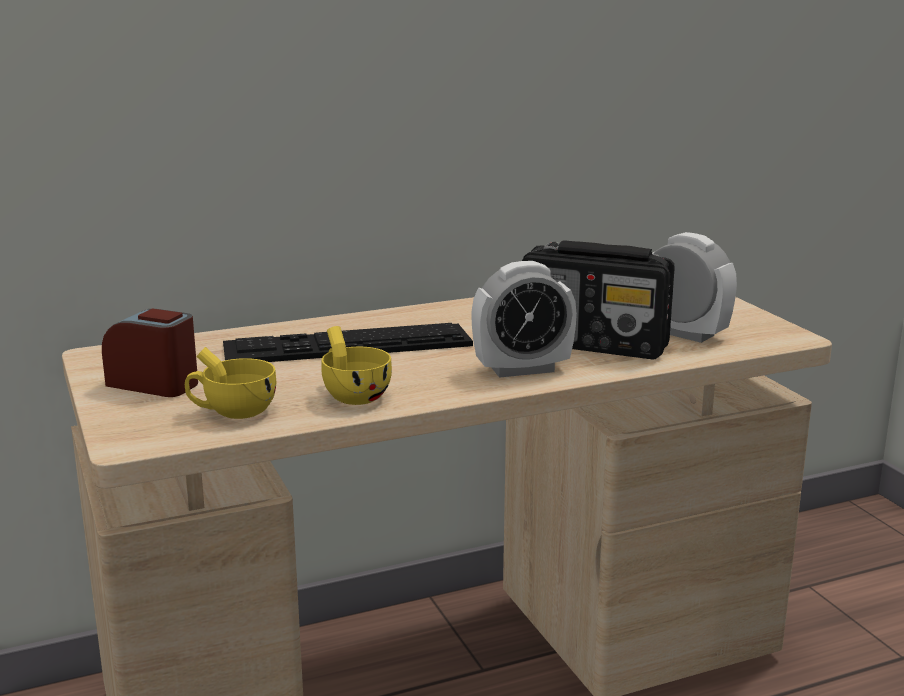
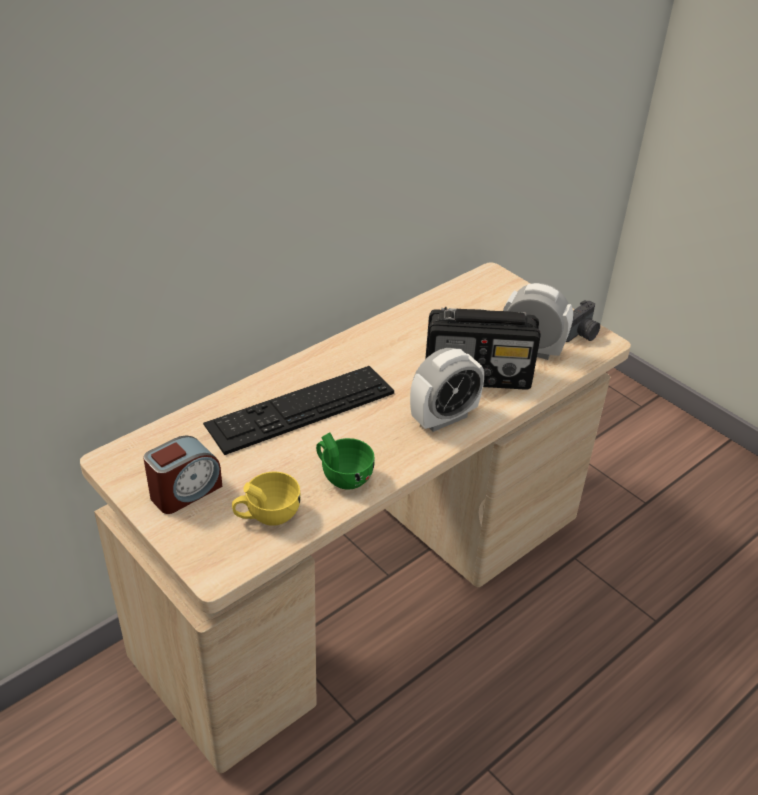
camera: 20 degrees left, 20 degrees up
alarm clock [102,309,198,397] -> alarm clock turned 135 degrees clockwise [143,435,223,514]
yellow cup [322,326,392,405] -> green cup [316,433,374,490]
none -> camera [566,300,600,342]

